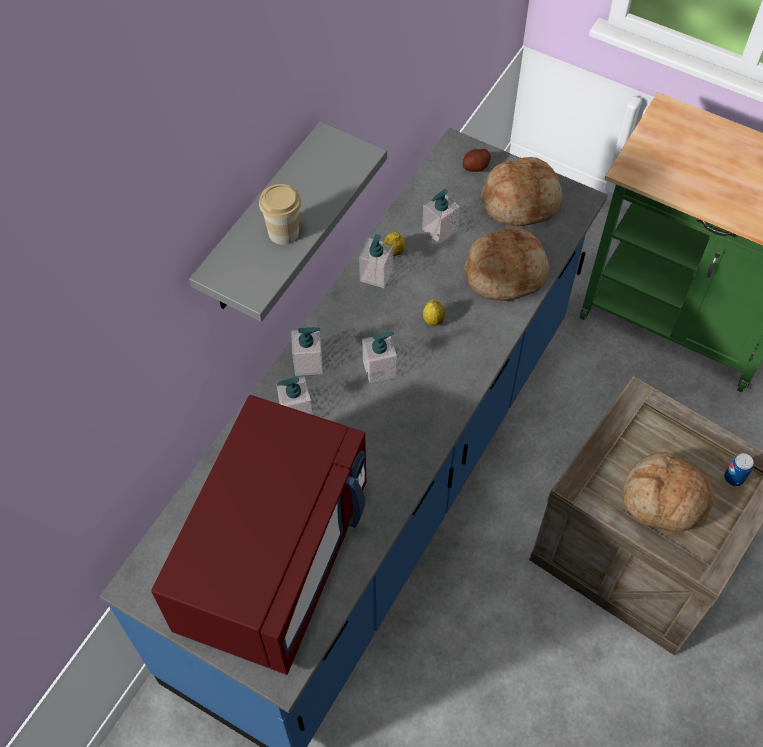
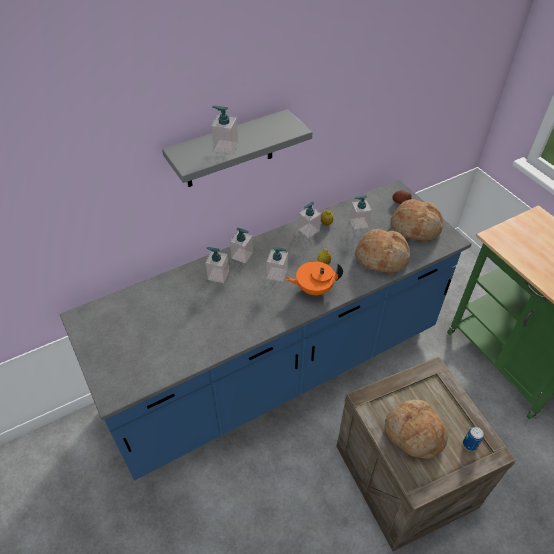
camera: 30 degrees right, 10 degrees down
red microwave [151,395,366,675] -> none
cup [259,184,301,245] -> soap dispenser [211,106,239,154]
none -> orange teapot [285,261,343,296]

